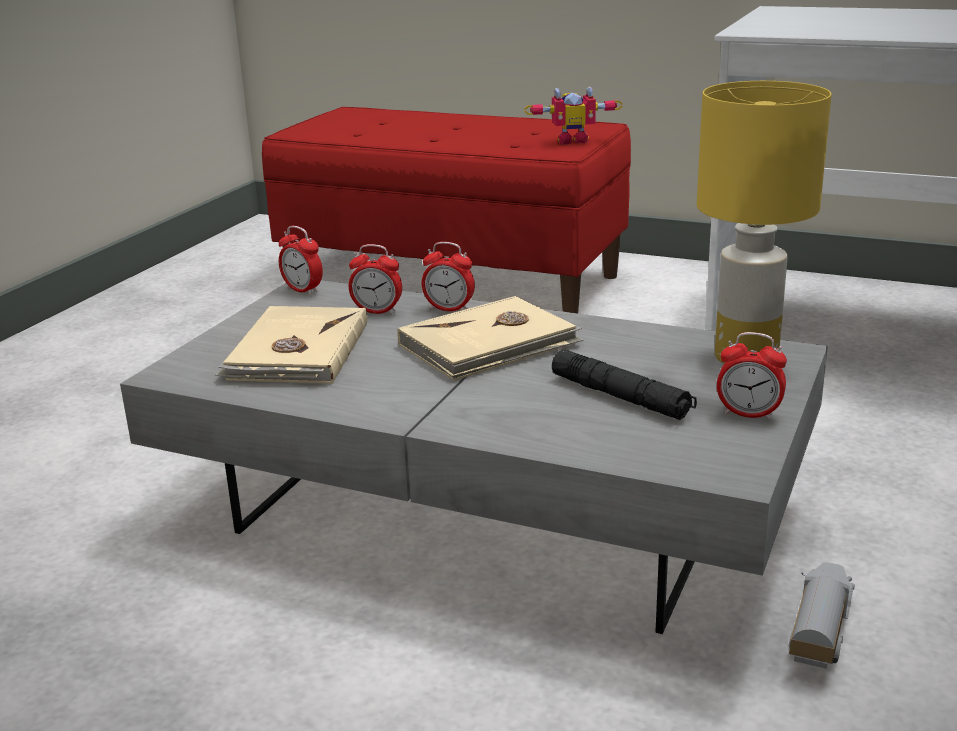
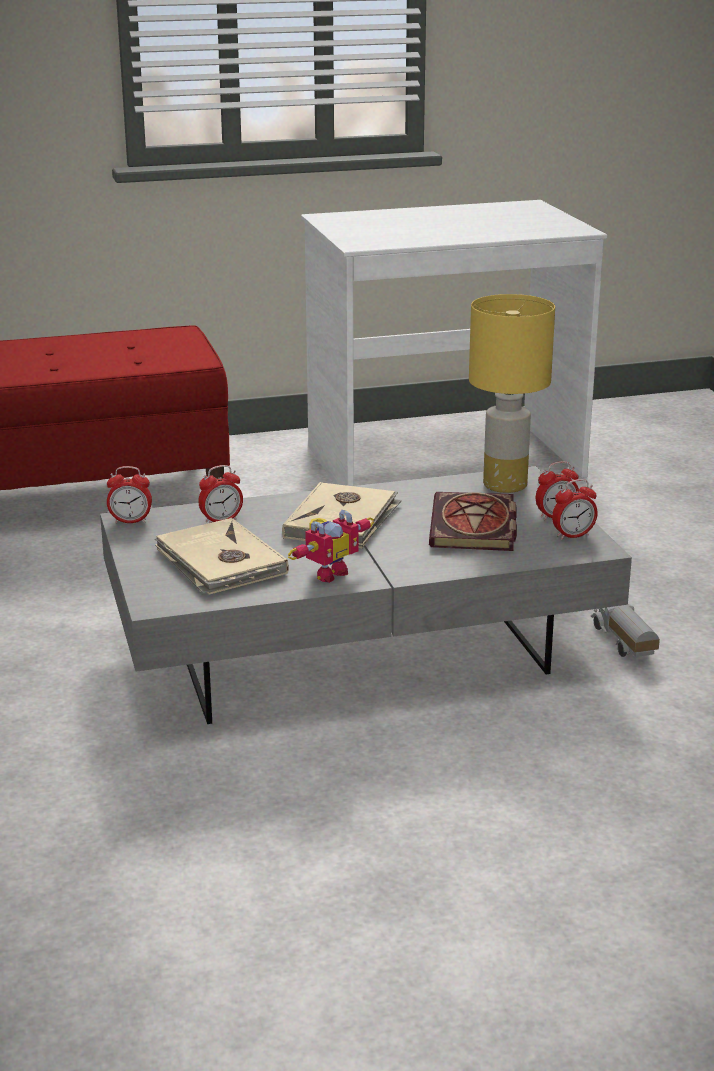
camera: 40 degrees left, 0 degrees up
alarm clock [422,242,475,311] -> alarm clock moved to [552,479,598,540]
toy robot [524,86,623,145] -> toy robot moved to [288,510,374,583]
black flashlight [552,349,697,420] -> book [429,492,517,551]

